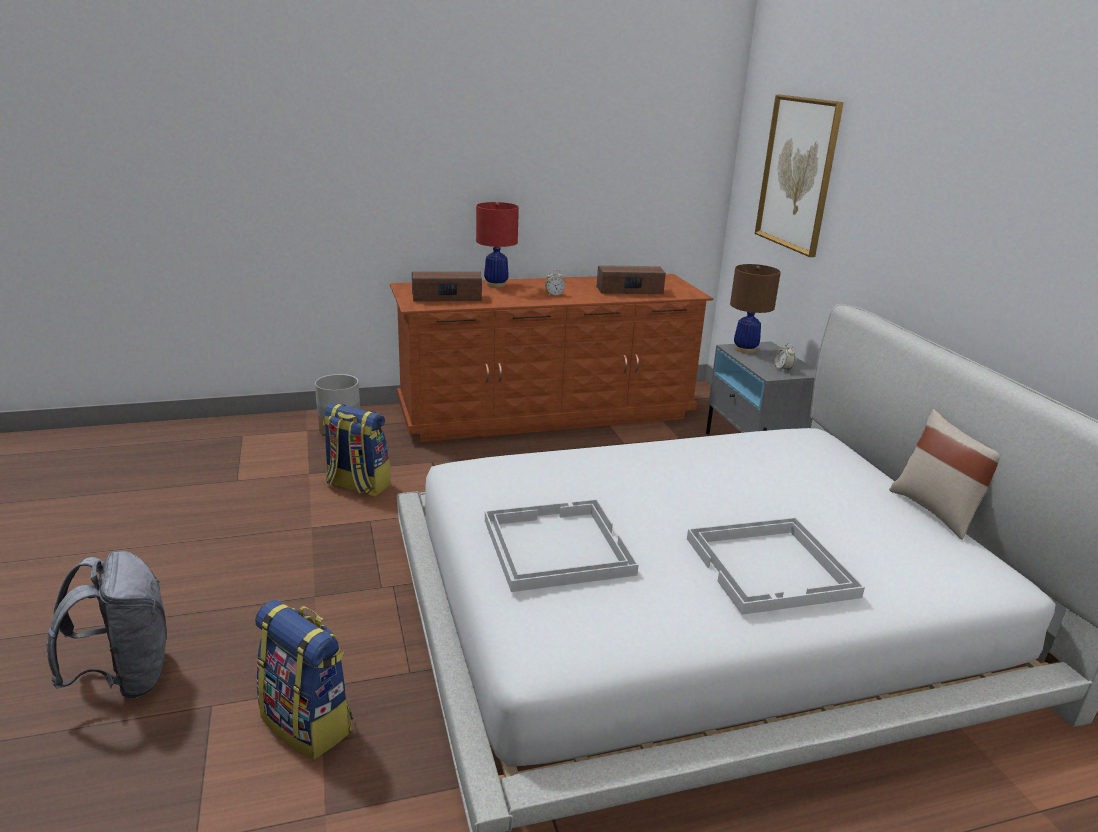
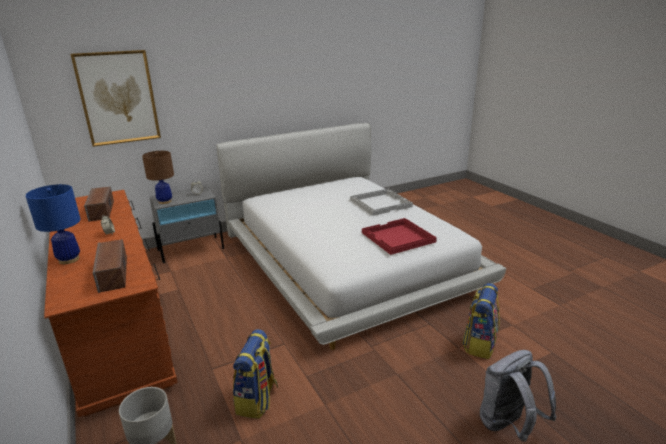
camera: 100 degrees left, 0 degrees up
red table lamp [476,202,519,287] -> blue table lamp [25,184,81,264]
white tray [485,499,639,592] -> red tray [362,218,437,255]
beige pillow [889,409,1000,540] -> none

